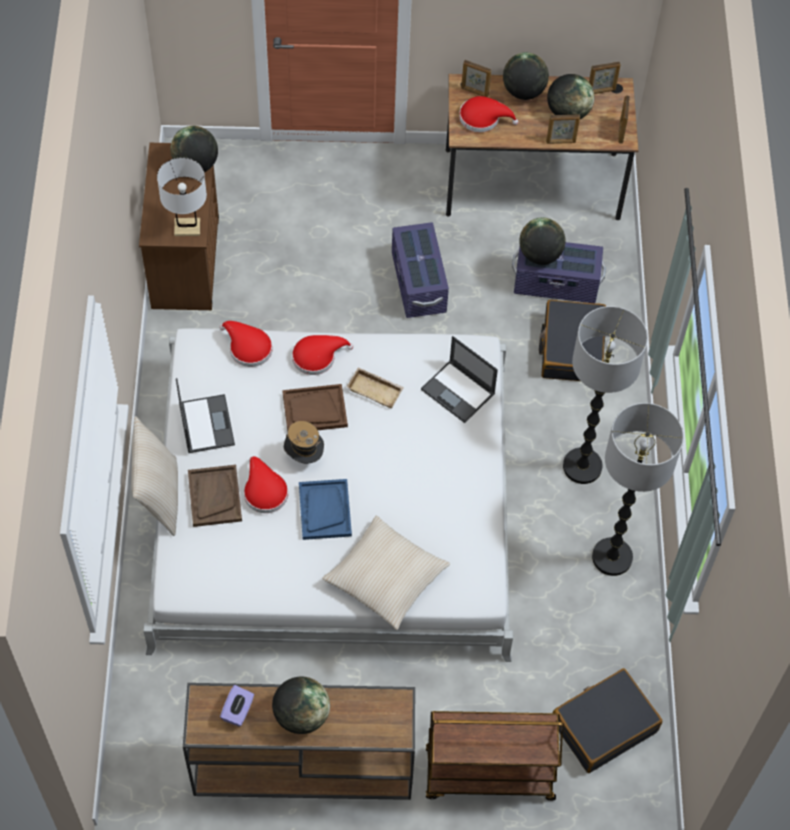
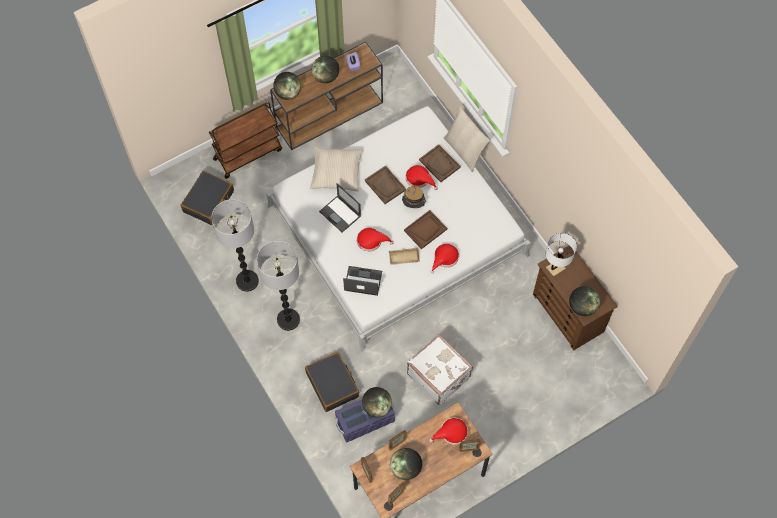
camera: 150 degrees right, 5 degrees up
laptop [176,378,235,453] -> laptop moved to [319,183,361,232]
red hat [219,321,272,367] -> red hat moved to [357,228,393,251]
blue tray [299,479,352,540] -> brown tray [365,166,406,204]
purple storage box [392,222,449,318] -> white suitcase [407,334,473,405]
globe [503,52,549,100] -> globe moved to [273,72,301,100]

